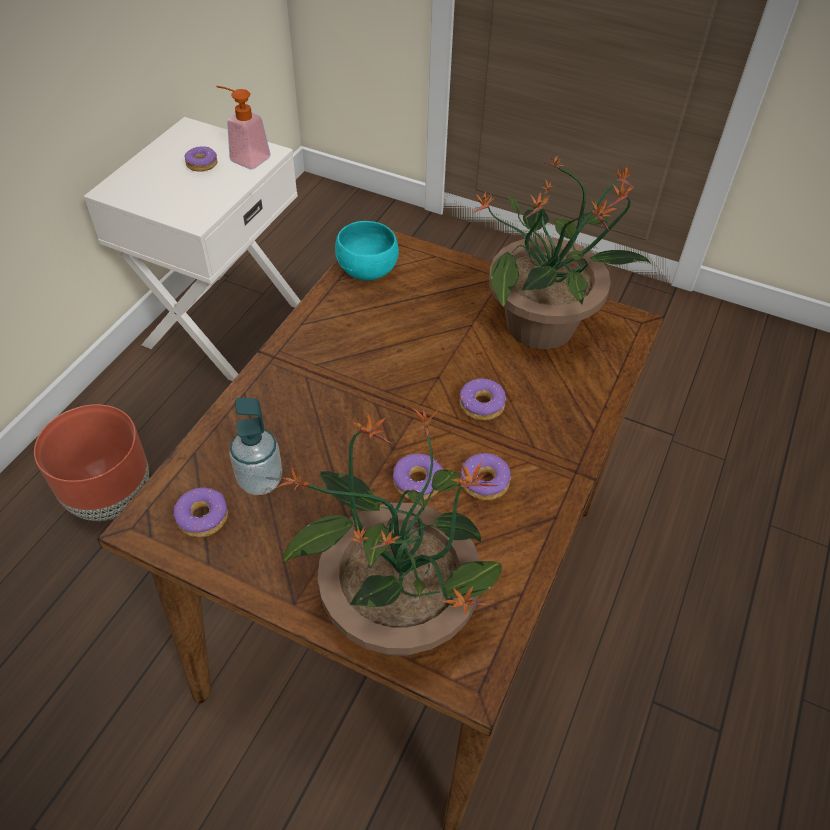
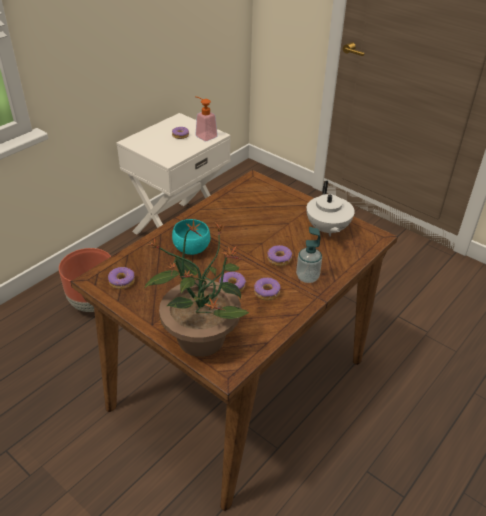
camera: 15 degrees right, 10 degrees down
soap dispenser [229,398,282,495] -> soap dispenser moved to [296,227,322,283]
turquoise bowl [335,221,399,281] -> turquoise bowl moved to [172,219,210,255]
potted plant [472,155,650,349] -> white teapot [306,181,355,237]

